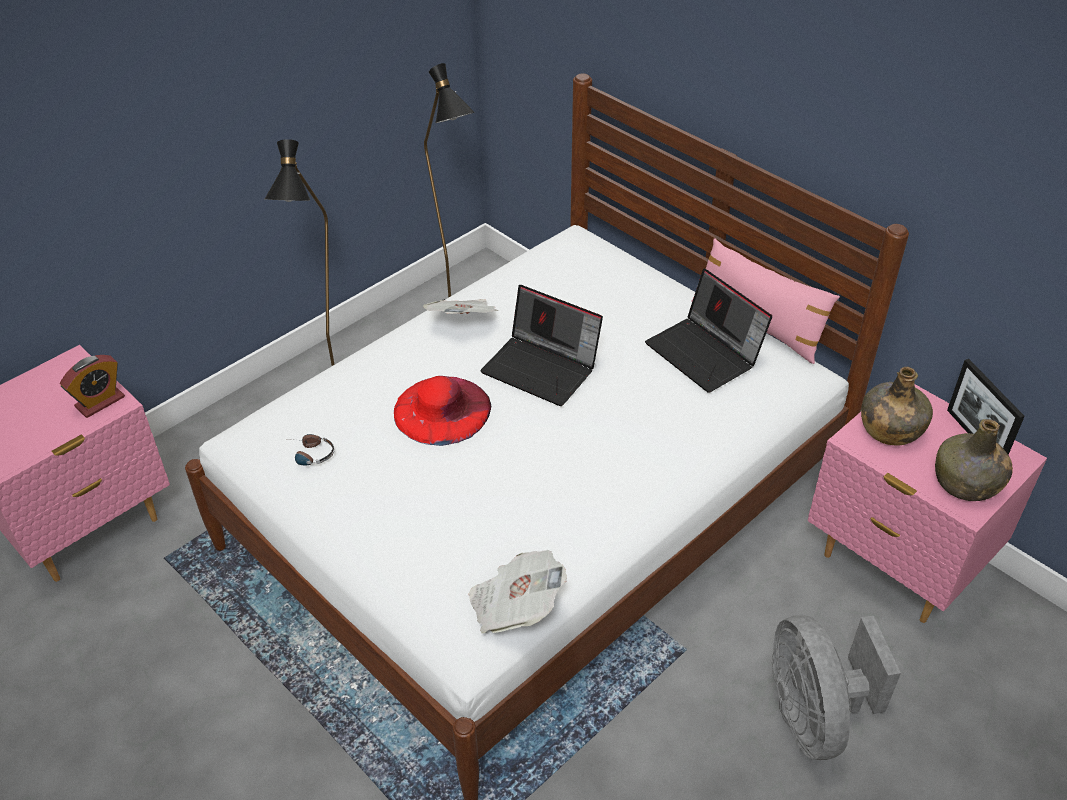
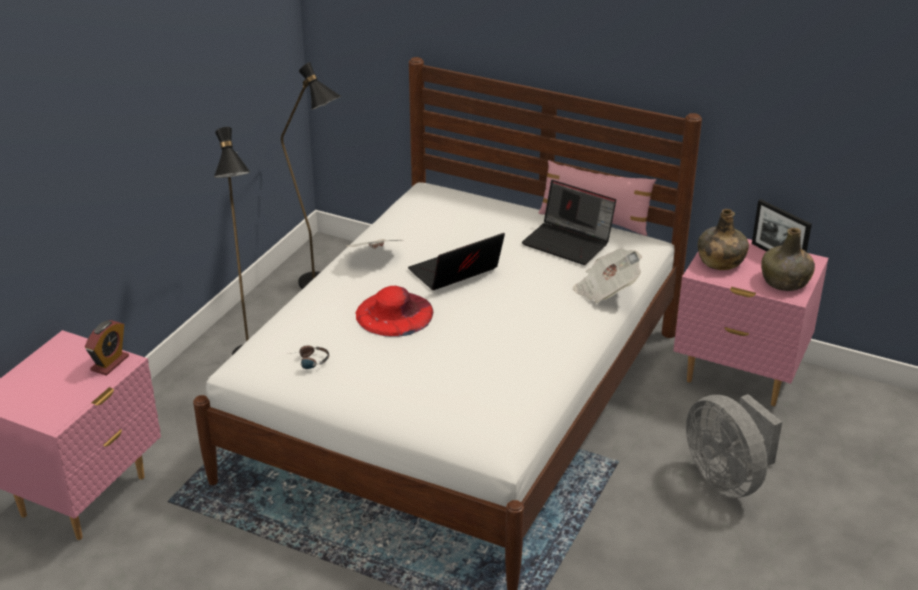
camera: 20 degrees left, 10 degrees down
newspaper [468,550,567,633] -> newspaper moved to [573,248,642,303]
laptop [480,285,603,406] -> laptop turned 135 degrees clockwise [408,233,505,290]

